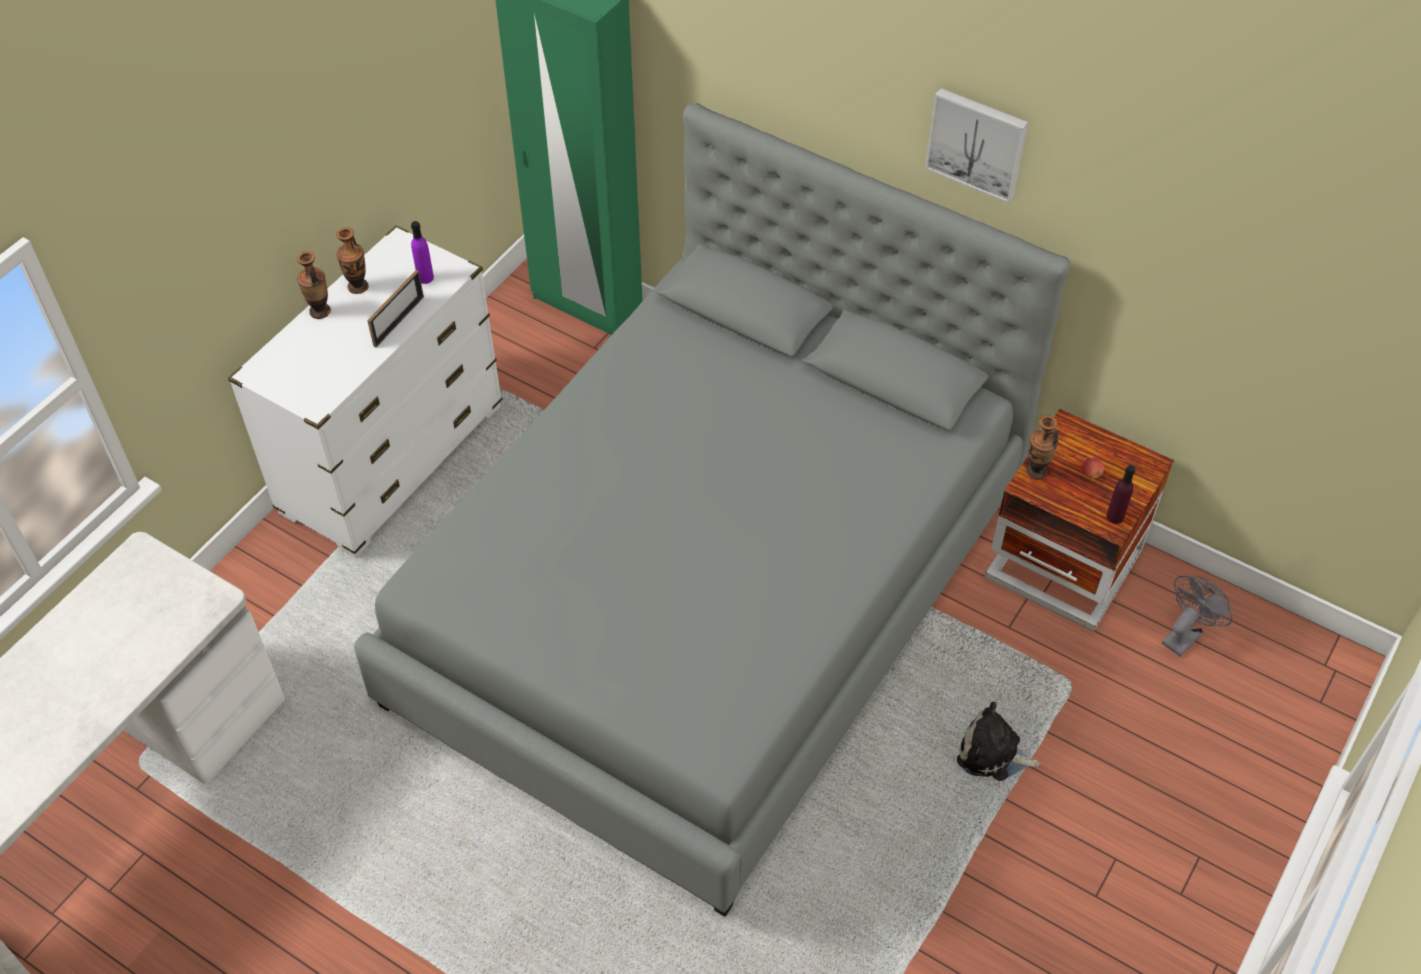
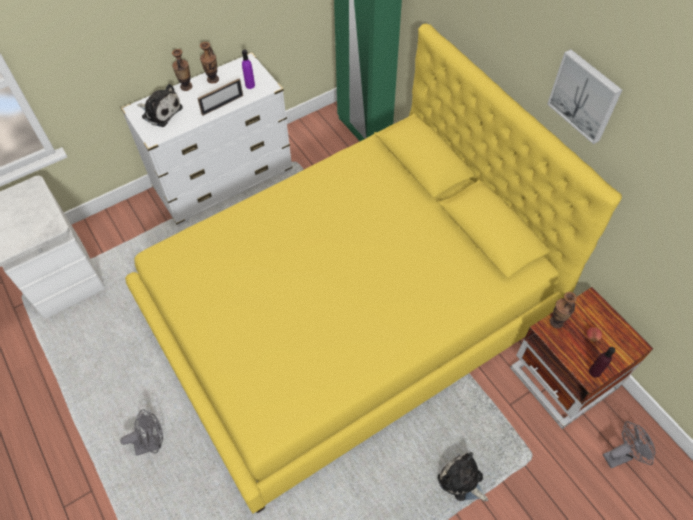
camera: 25 degrees right, 5 degrees up
grey bed [354,103,1070,917] -> yellow bed [125,24,622,513]
none -> grey fan [120,409,163,456]
none -> plush toy [137,84,183,127]

